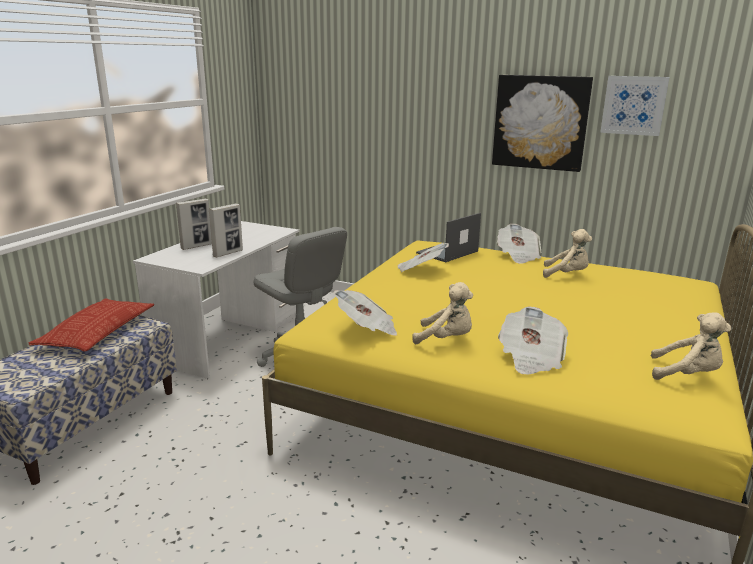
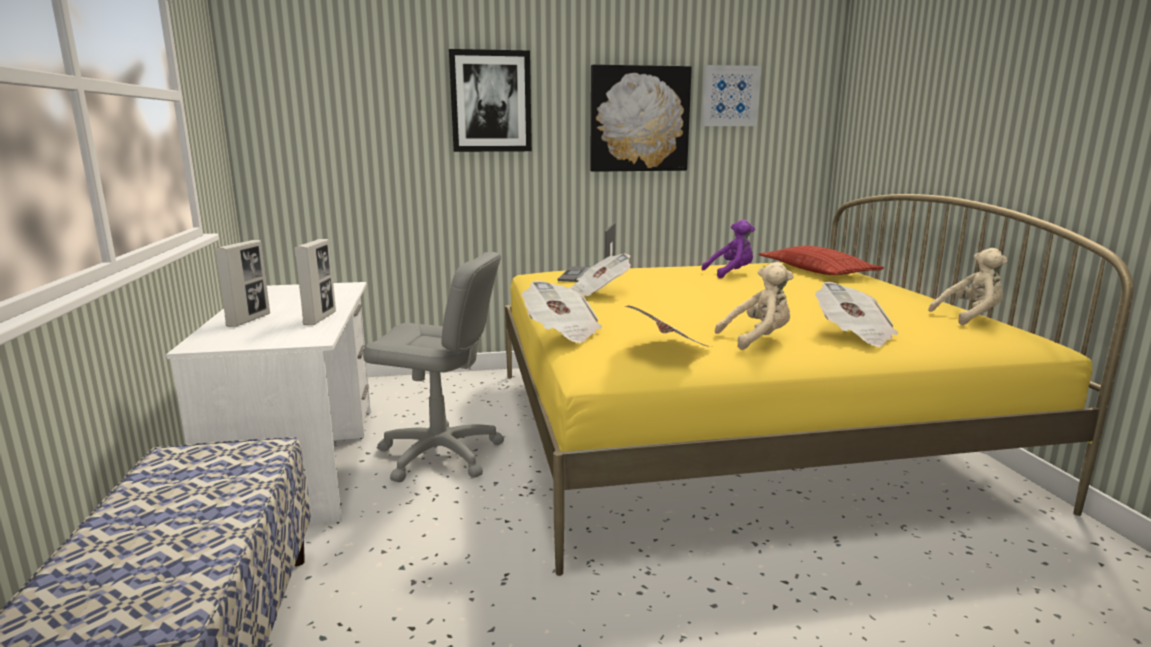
camera: 35 degrees left, 5 degrees down
pillow [29,299,154,351] -> pillow moved to [758,246,884,275]
newspaper [497,224,541,264] -> newspaper moved to [522,281,602,343]
beige plush toy [543,229,592,278] -> purple plush toy [702,220,755,279]
none -> picture [449,49,532,152]

